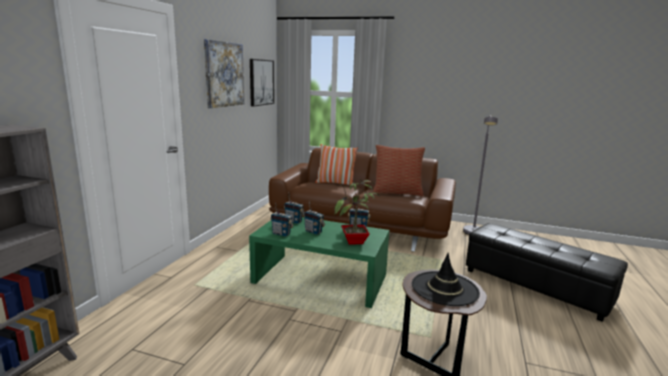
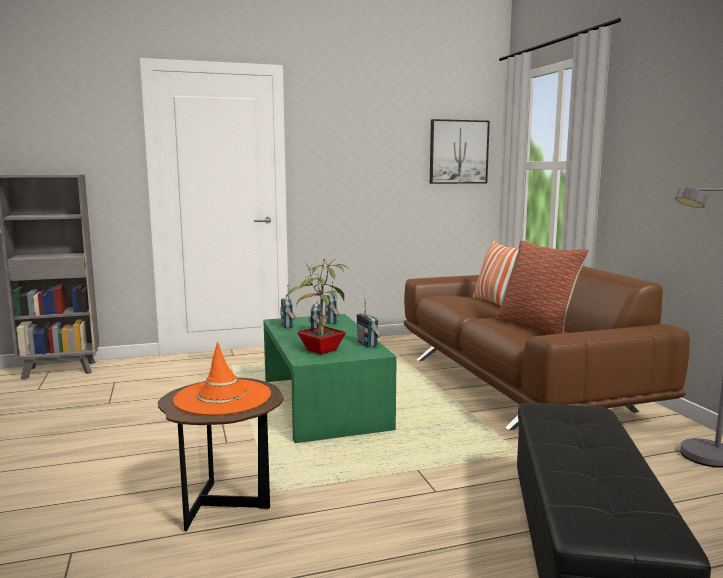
camera: 55 degrees right, 5 degrees down
picture [204,39,244,108] -> none
black hat [412,253,480,306] -> orange hat [173,342,271,415]

